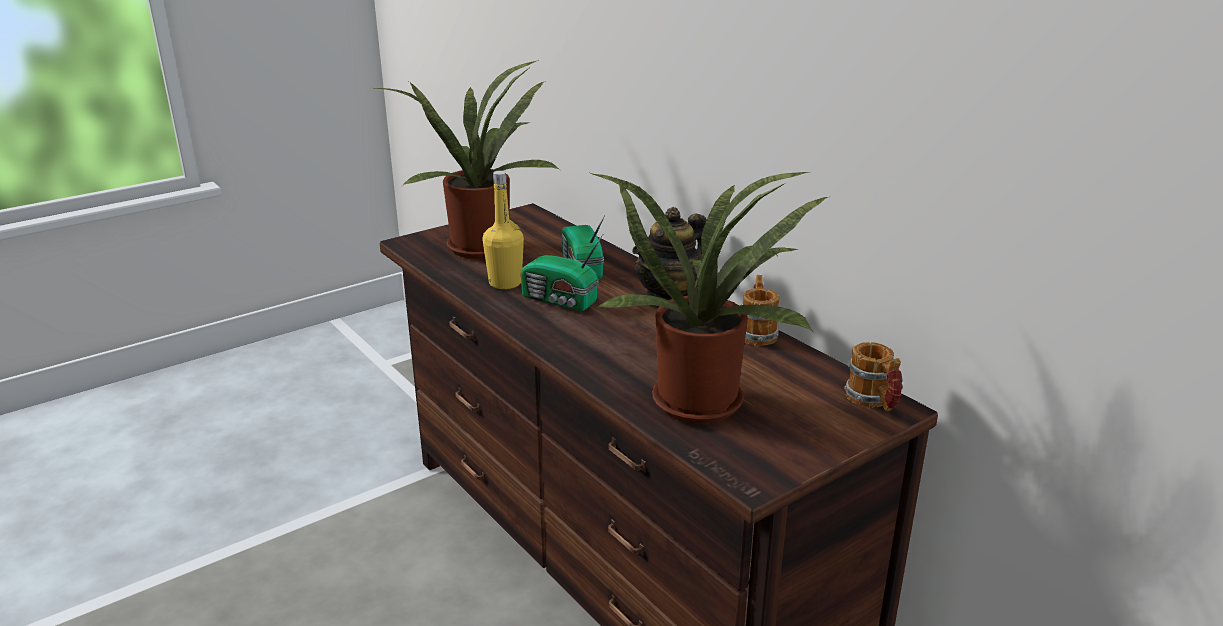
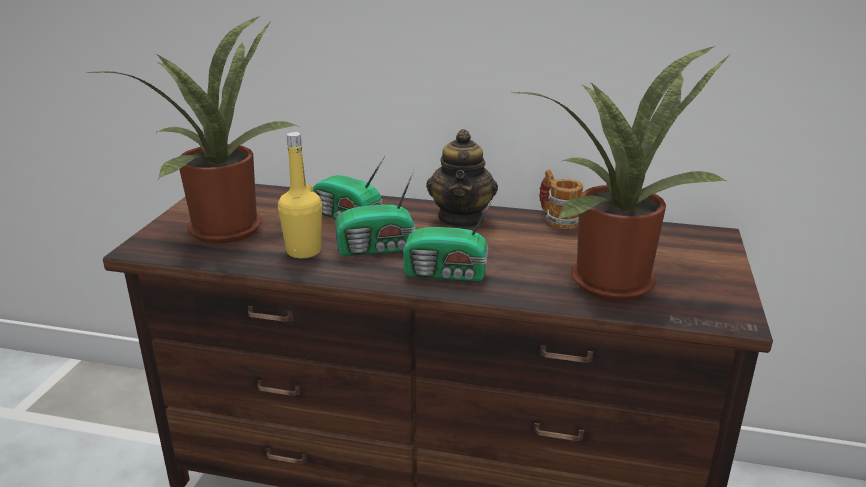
camera: 40 degrees left, 0 degrees up
mug [844,342,903,411] -> none
none -> radio [403,195,495,281]

